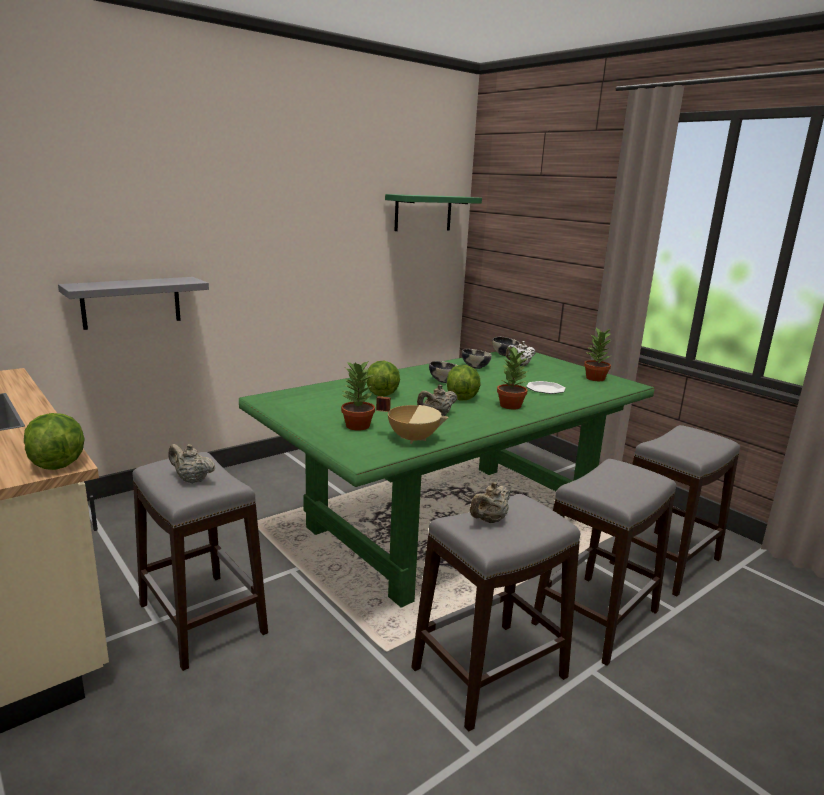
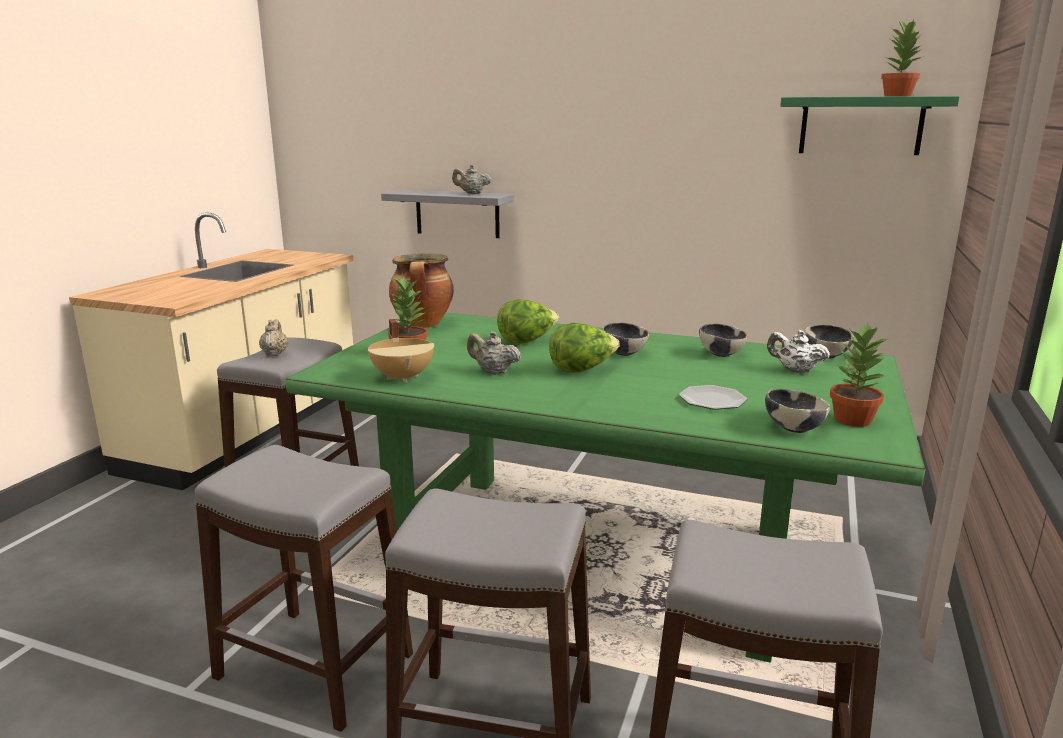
camera: 60 degrees right, 0 degrees up
lettuce [24,413,85,470] -> none
beige teapot [470,482,510,523] -> beige teapot moved to [452,165,491,194]
potted plant [497,346,529,409] -> potted plant moved to [881,20,925,97]
none -> cooking pot [389,253,454,328]
none -> bowl [765,389,830,433]

